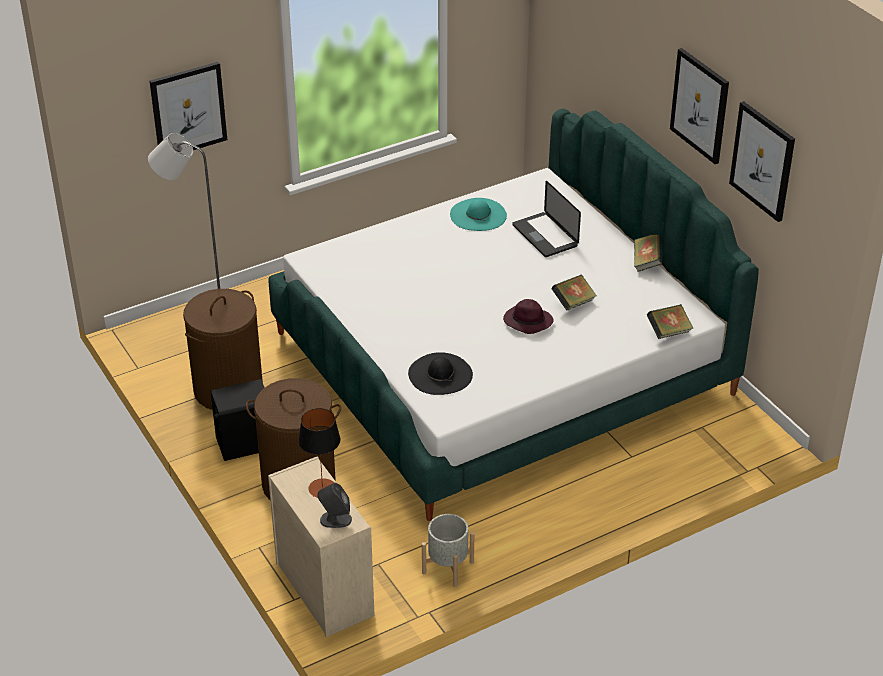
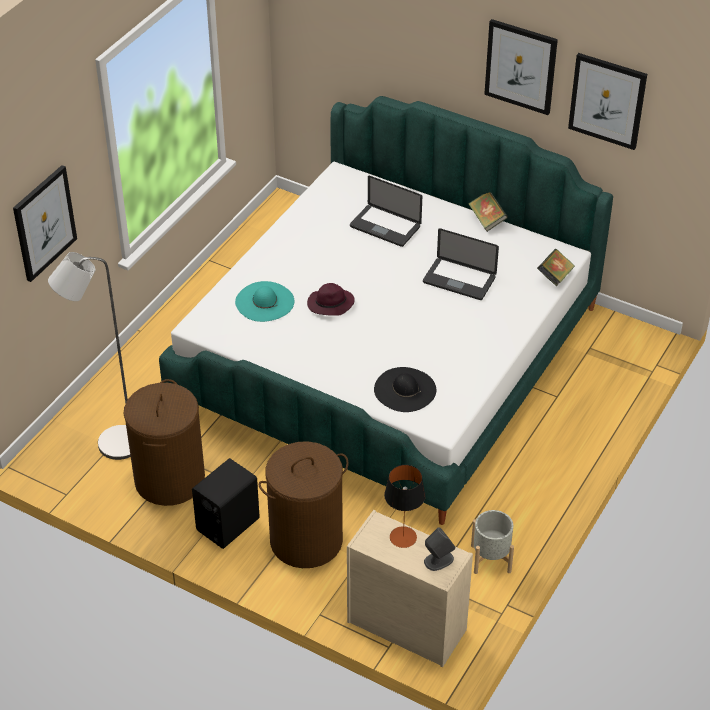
camera: 30 degrees left, 5 degrees up
turquoise hat [450,198,507,231] -> turquoise hat moved to [235,281,294,322]
purple hat [503,299,554,334] -> purple hat moved to [307,283,355,316]
book [551,275,597,311] -> laptop [423,228,499,300]

